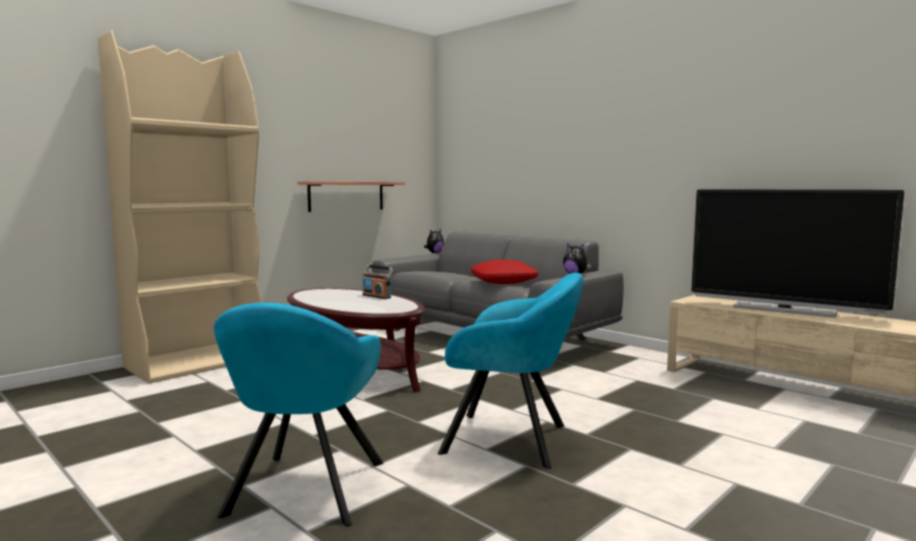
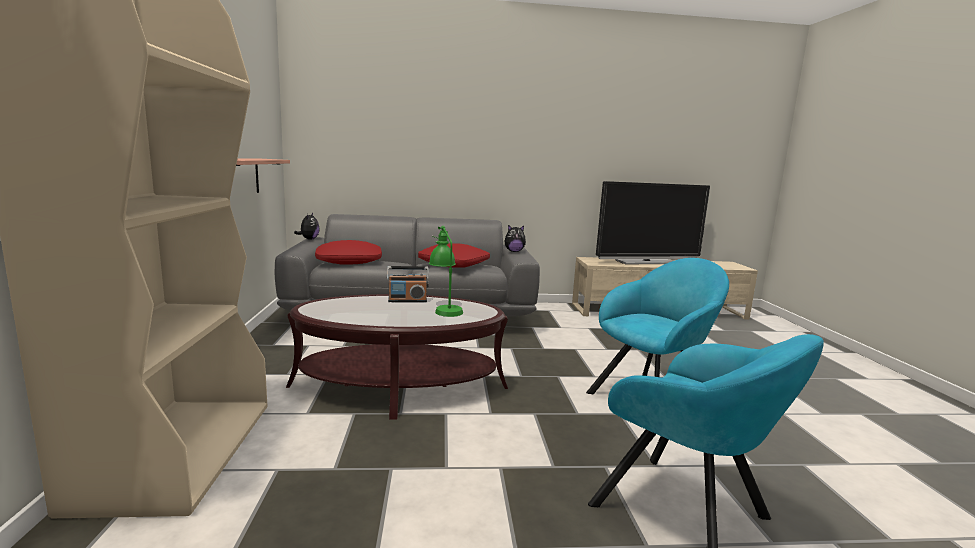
camera: 50 degrees left, 5 degrees up
none -> red pillow [315,240,382,265]
none -> green table lamp [429,226,463,317]

